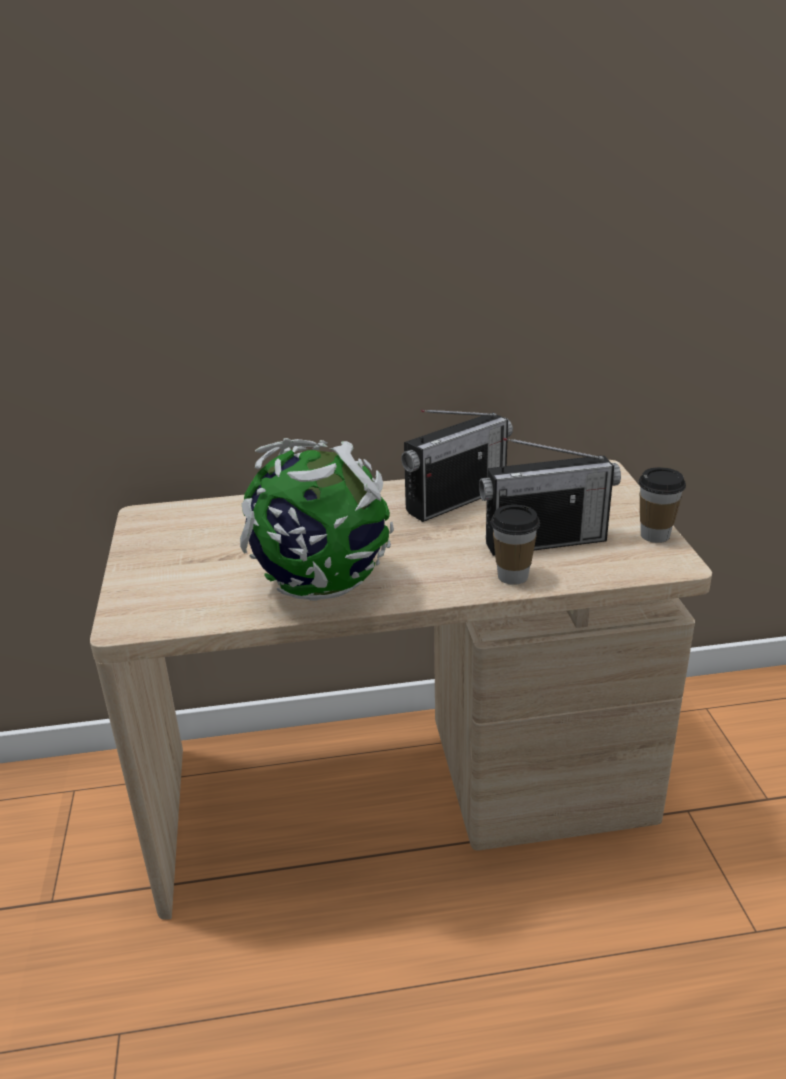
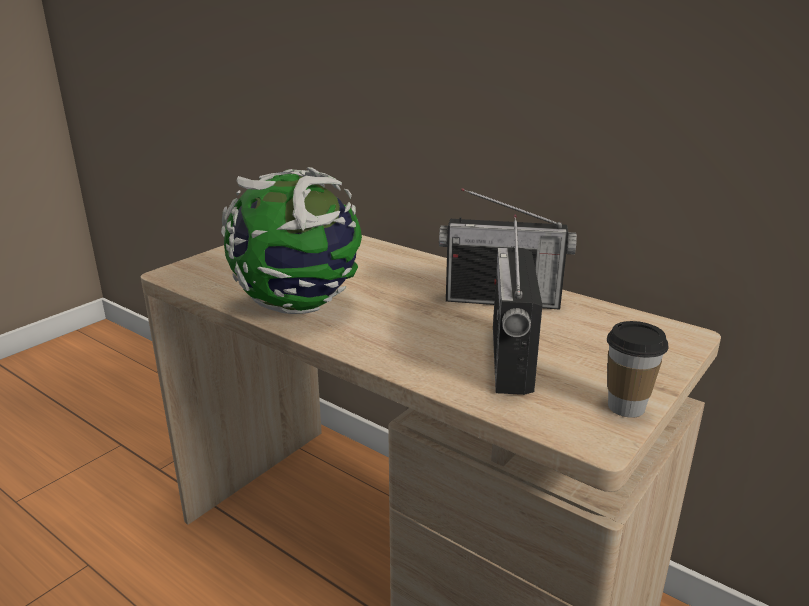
camera: 45 degrees right, 5 degrees down
radio [479,438,621,556] -> radio turned 60 degrees clockwise [493,214,542,395]
cup [491,504,540,585] -> none

